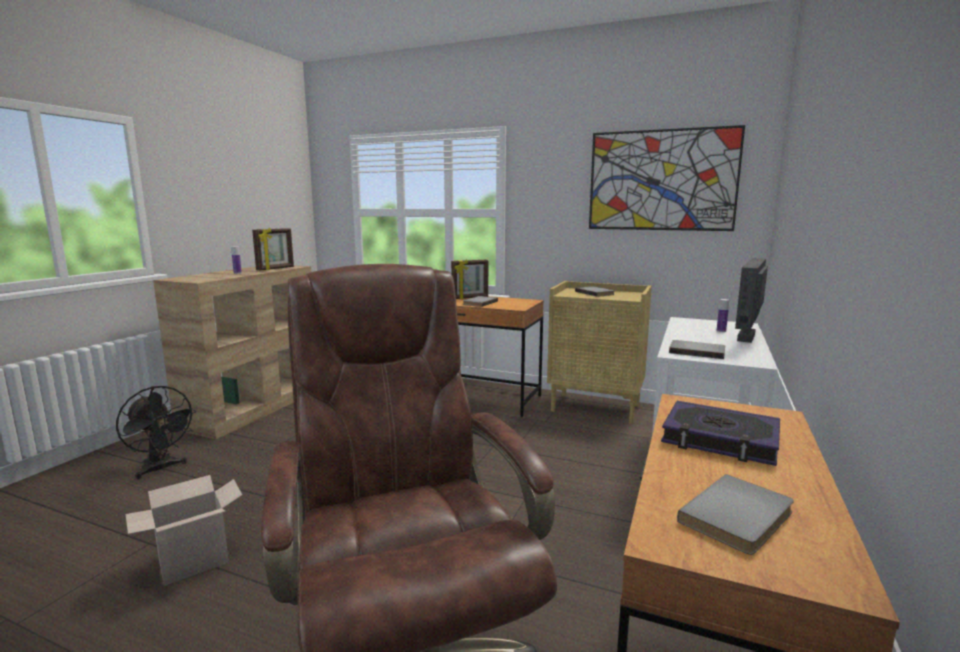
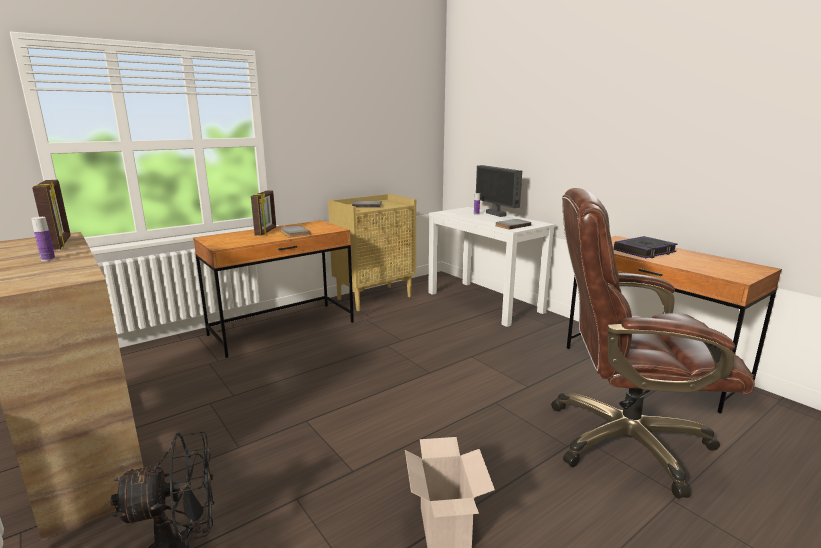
camera: 60 degrees left, 5 degrees up
picture [589,125,745,231] -> none
grey book [677,474,794,555] -> none

